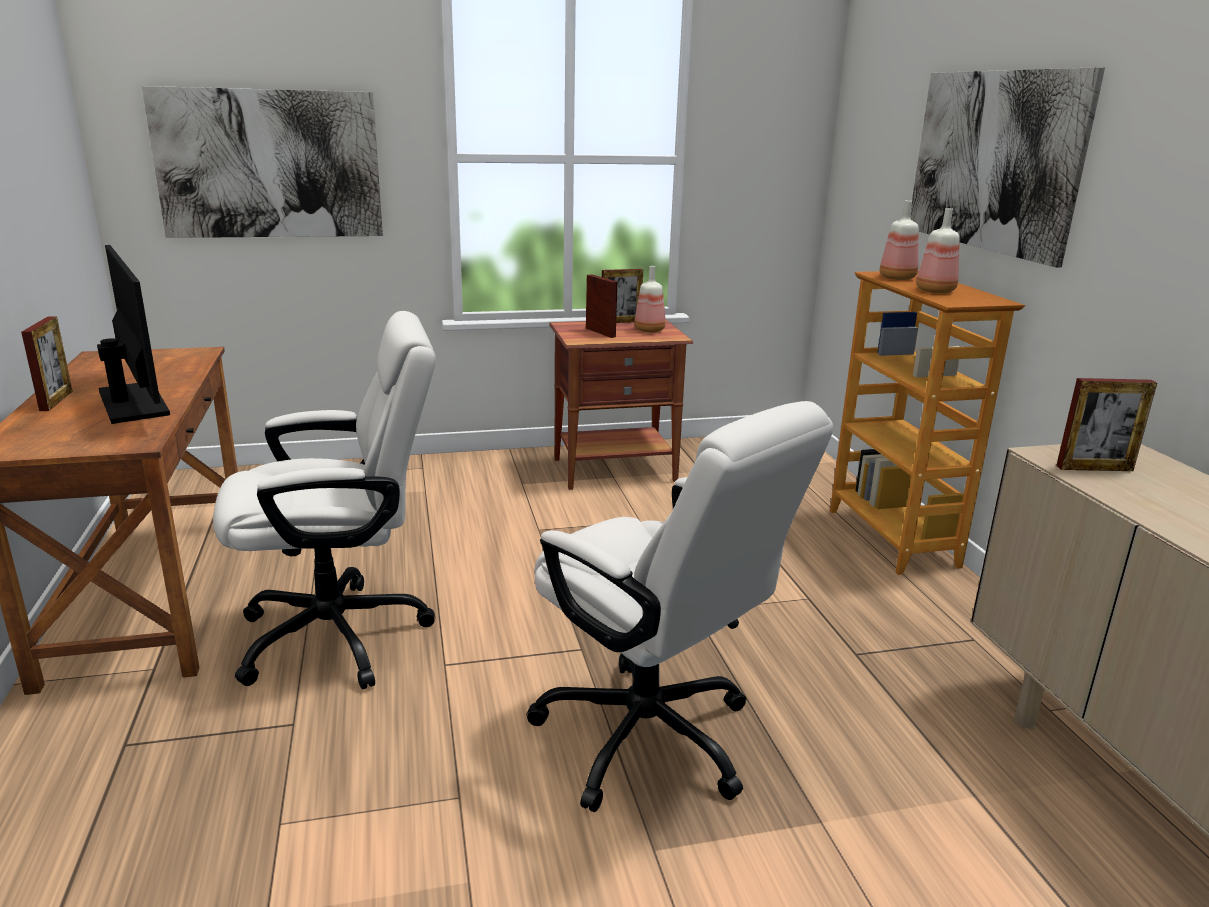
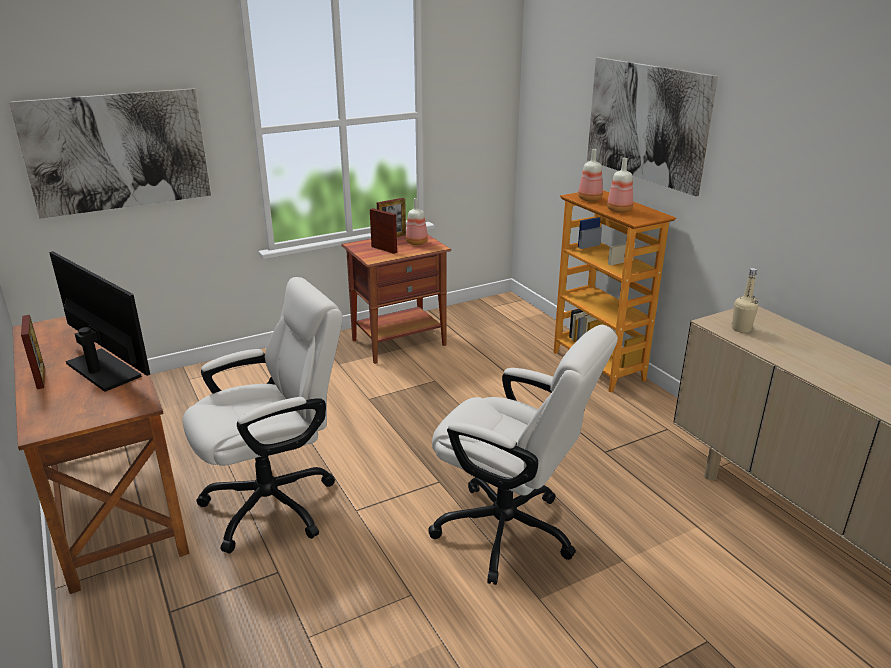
camera: 15 degrees left, 5 degrees up
picture frame [1056,378,1157,471] -> beige bottle [731,268,758,333]

